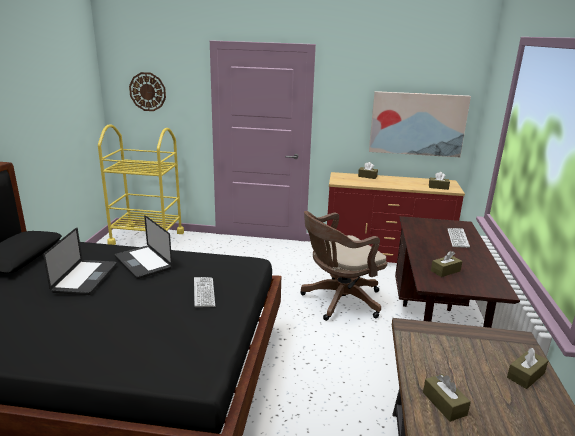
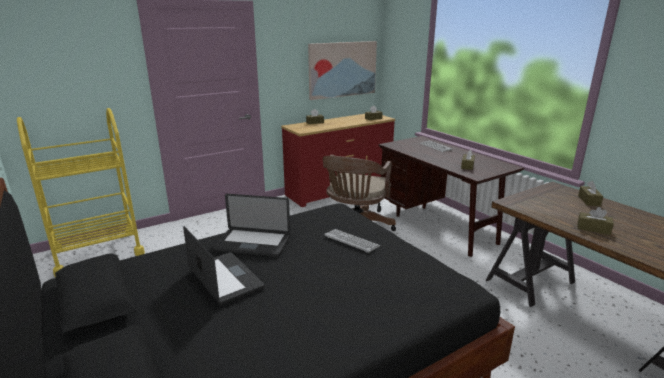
camera: 40 degrees left, 0 degrees up
wall clock [129,72,166,111] -> none

